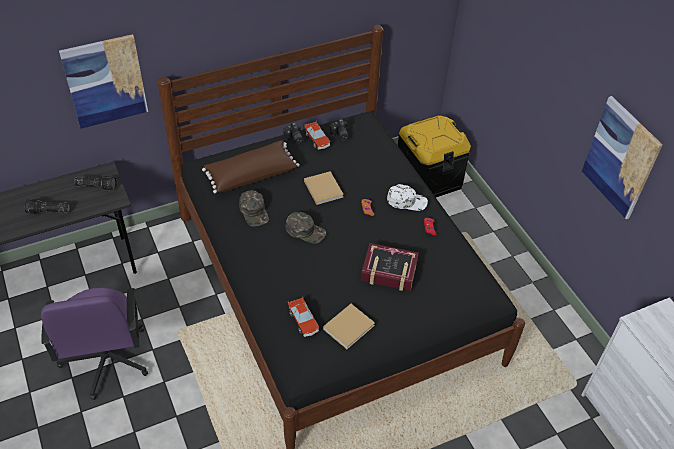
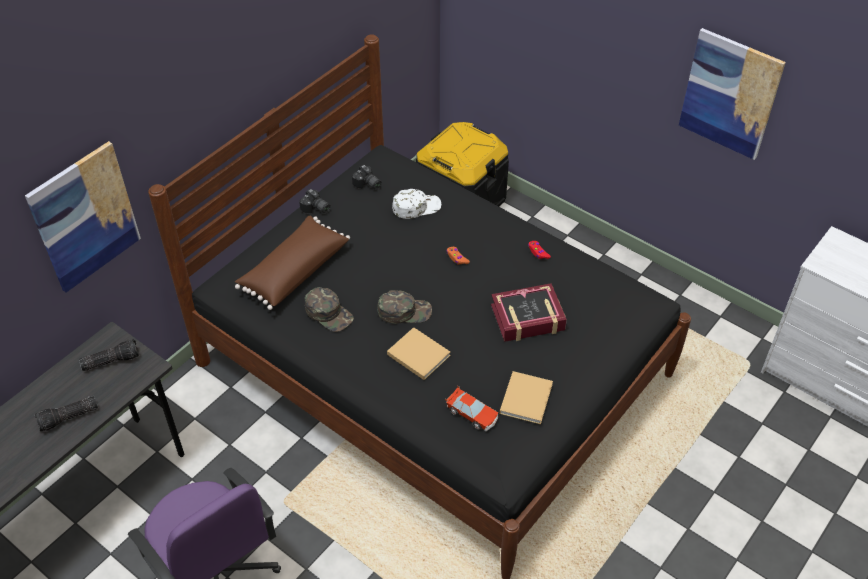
camera: 25 degrees left, 0 degrees up
toy car [304,121,330,150] -> none
beige book [304,171,344,205] -> beige book moved to [387,327,451,380]
white cap [387,184,428,211] -> white cap moved to [392,189,441,219]

